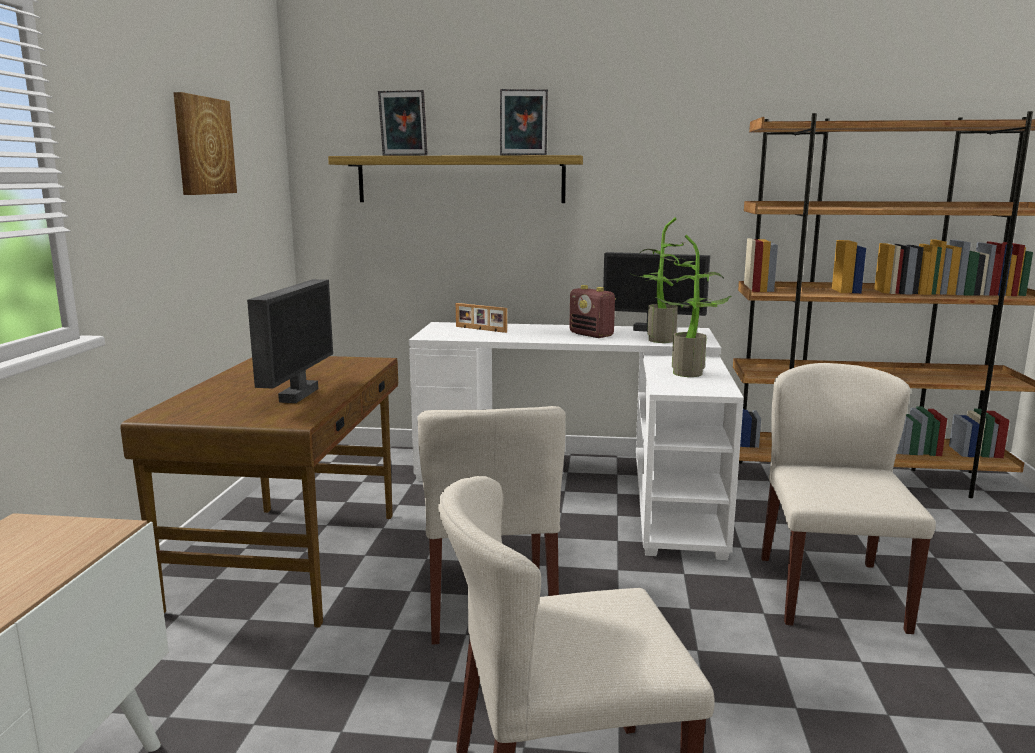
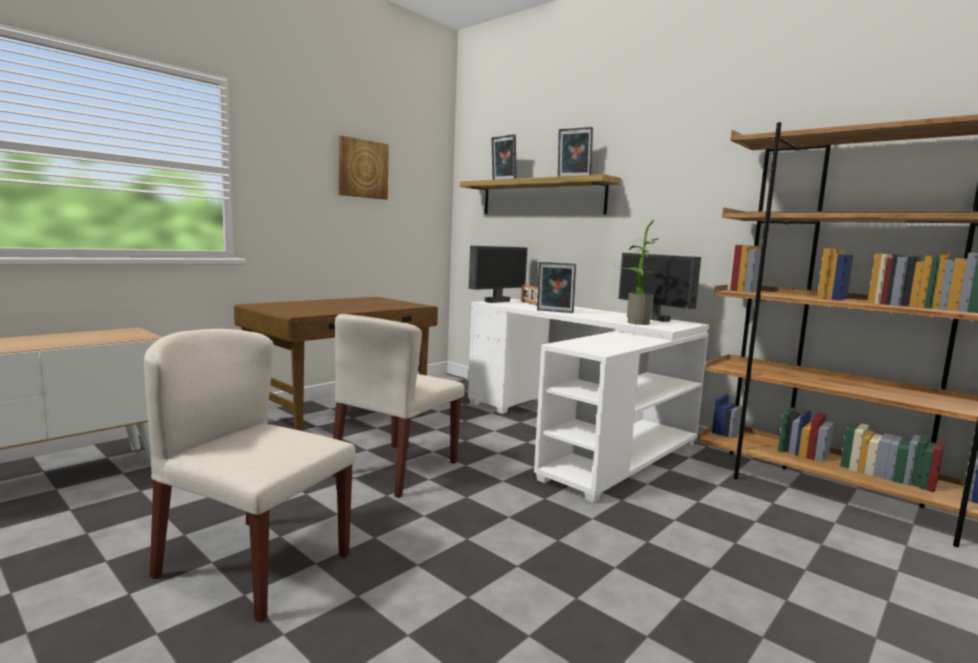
camera: 35 degrees right, 5 degrees down
monitor [247,279,333,403] -> monitor moved to [469,246,527,303]
radio [569,285,616,338] -> none
potted plant [655,235,732,377] -> none
beige chair [761,363,936,634] -> none
none -> picture frame [537,262,576,313]

